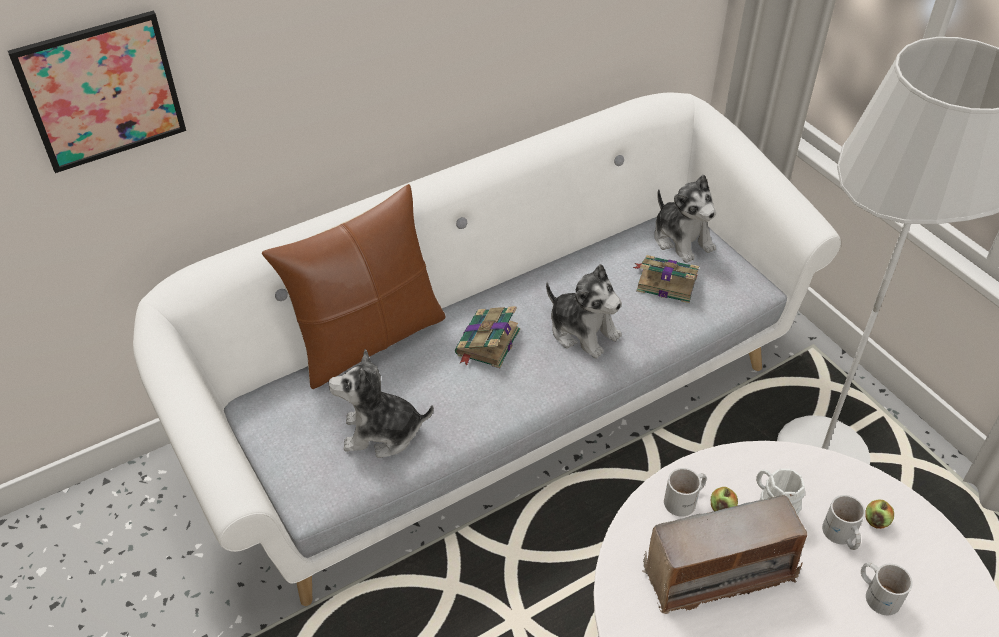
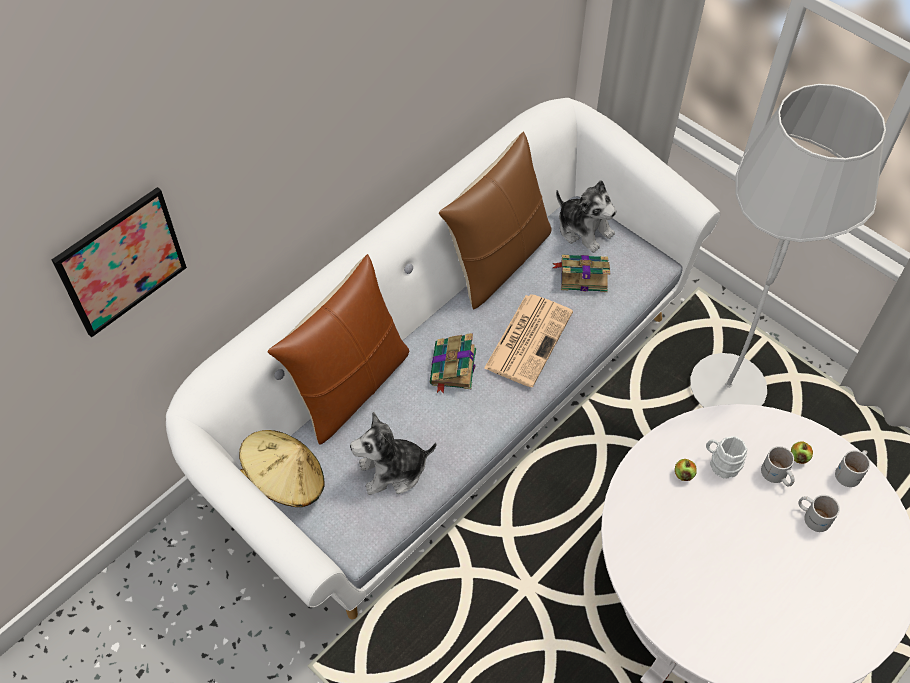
camera: 15 degrees left, 10 degrees up
plush toy [546,264,622,359] -> newspaper [484,294,573,387]
radio [642,494,807,614] -> none
white mug [664,468,707,517] -> white mug moved to [835,450,870,487]
none -> beige hat [239,430,324,507]
none -> brown pillow [439,132,552,309]

